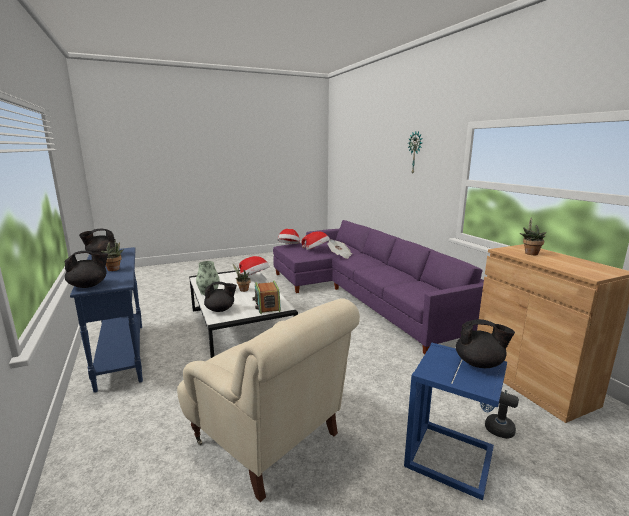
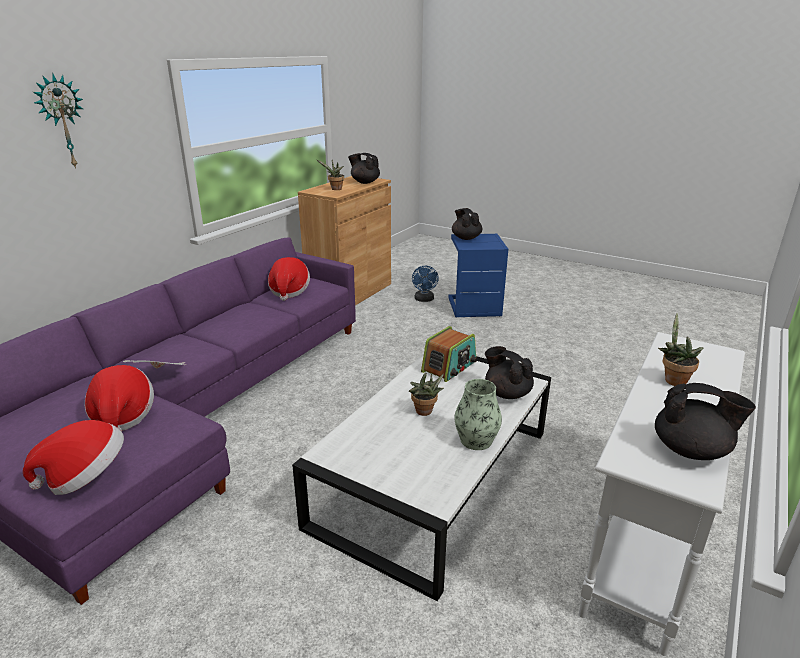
camera: 125 degrees left, 10 degrees up
black teapot [65,251,108,288] -> black teapot moved to [348,153,380,184]
blue console table [70,247,143,393] -> white console table [579,332,745,656]
beige armchair [177,298,360,502] -> none
hat [239,256,270,276] -> hat moved to [268,257,310,301]

